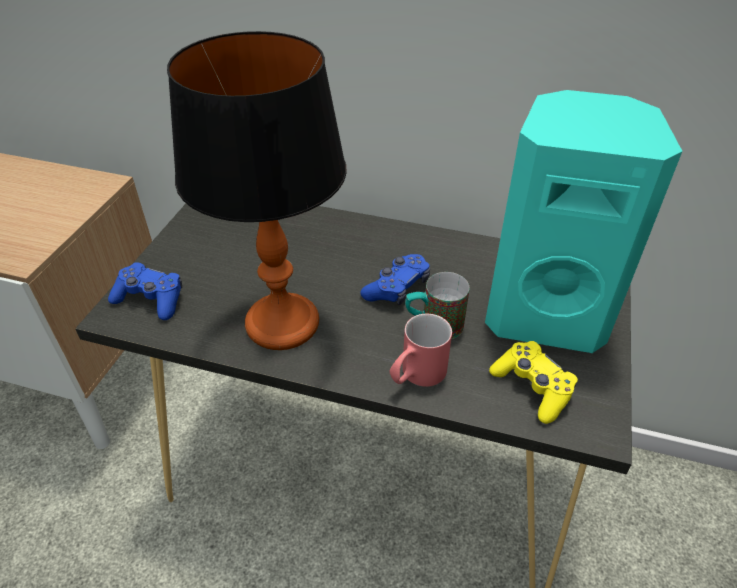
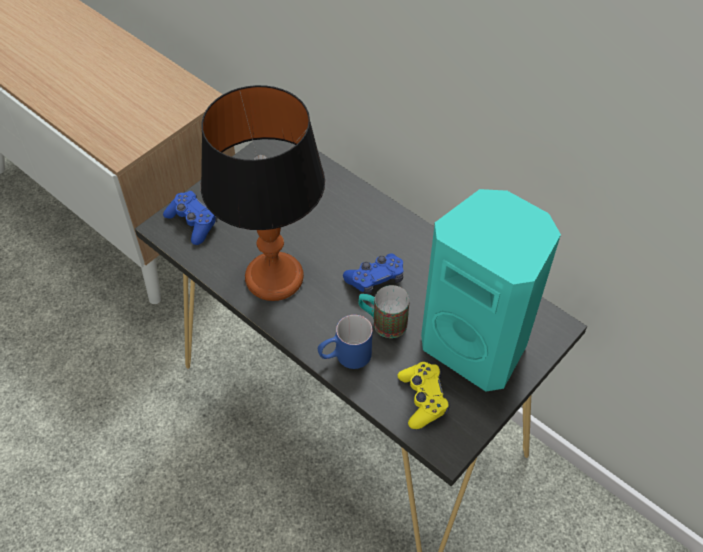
camera: 25 degrees right, 10 degrees up
red mug [389,314,452,387] -> blue mug [318,315,372,369]

